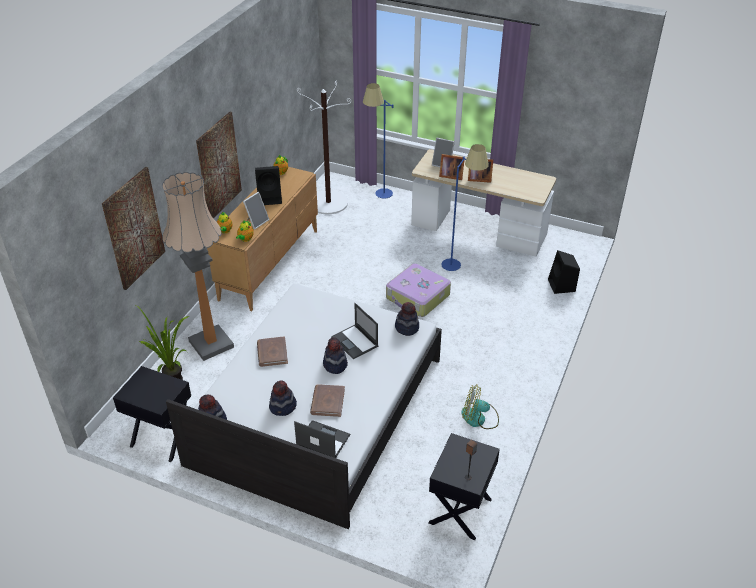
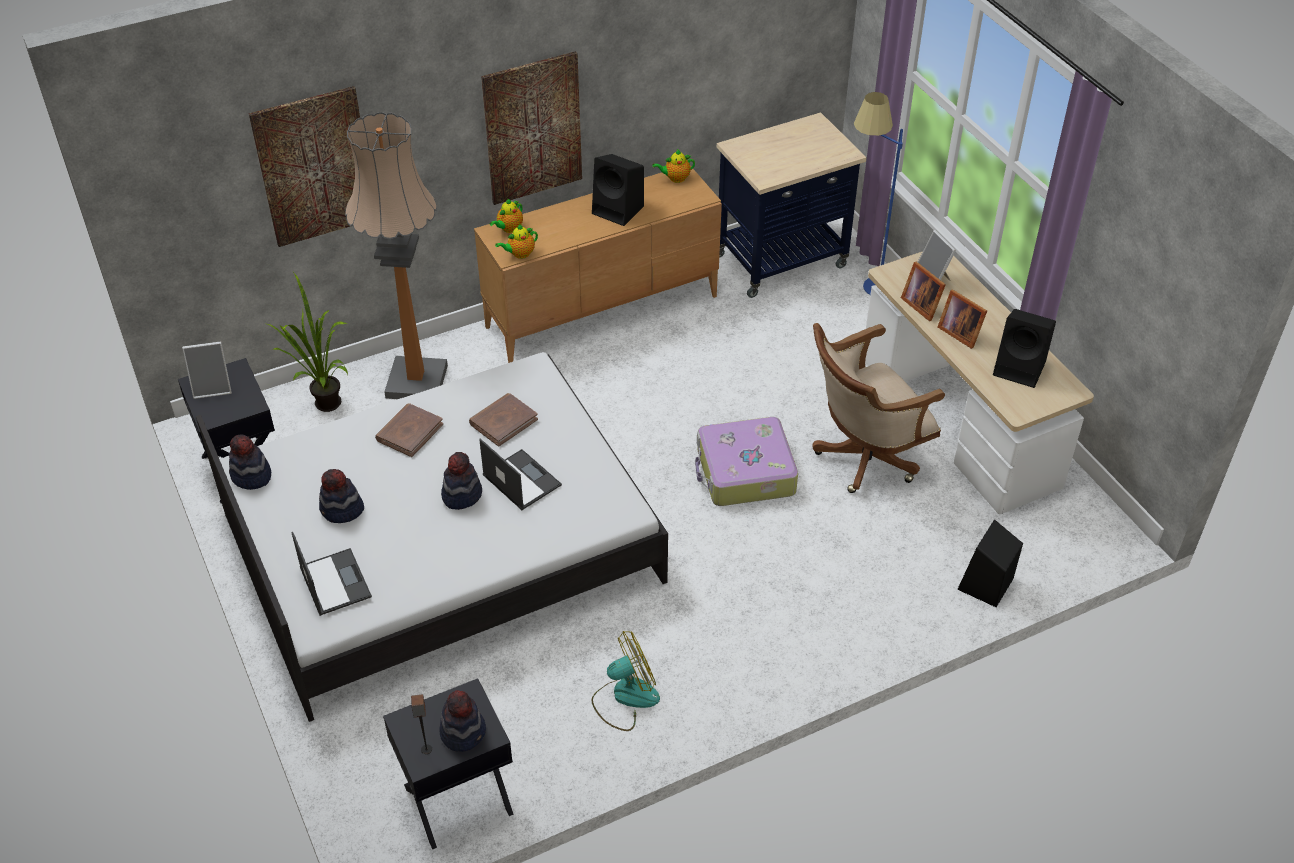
camera: 40 degrees right, 5 degrees up
picture frame [243,192,270,230] -> picture frame moved to [182,341,232,399]
white clothes rack [297,81,351,214] -> blue cart [717,112,867,298]
brown book [310,384,345,417] -> brown book moved to [469,393,538,447]
laptop [331,303,378,359] -> laptop turned 135 degrees clockwise [479,438,562,510]
hat [395,302,419,336] -> hat moved to [439,690,486,752]
blue floor lamp [441,144,489,271] -> office chair [813,323,945,493]
fan [461,385,499,429] -> fan turned 105 degrees clockwise [591,631,660,731]
none -> black speaker [993,309,1056,388]

